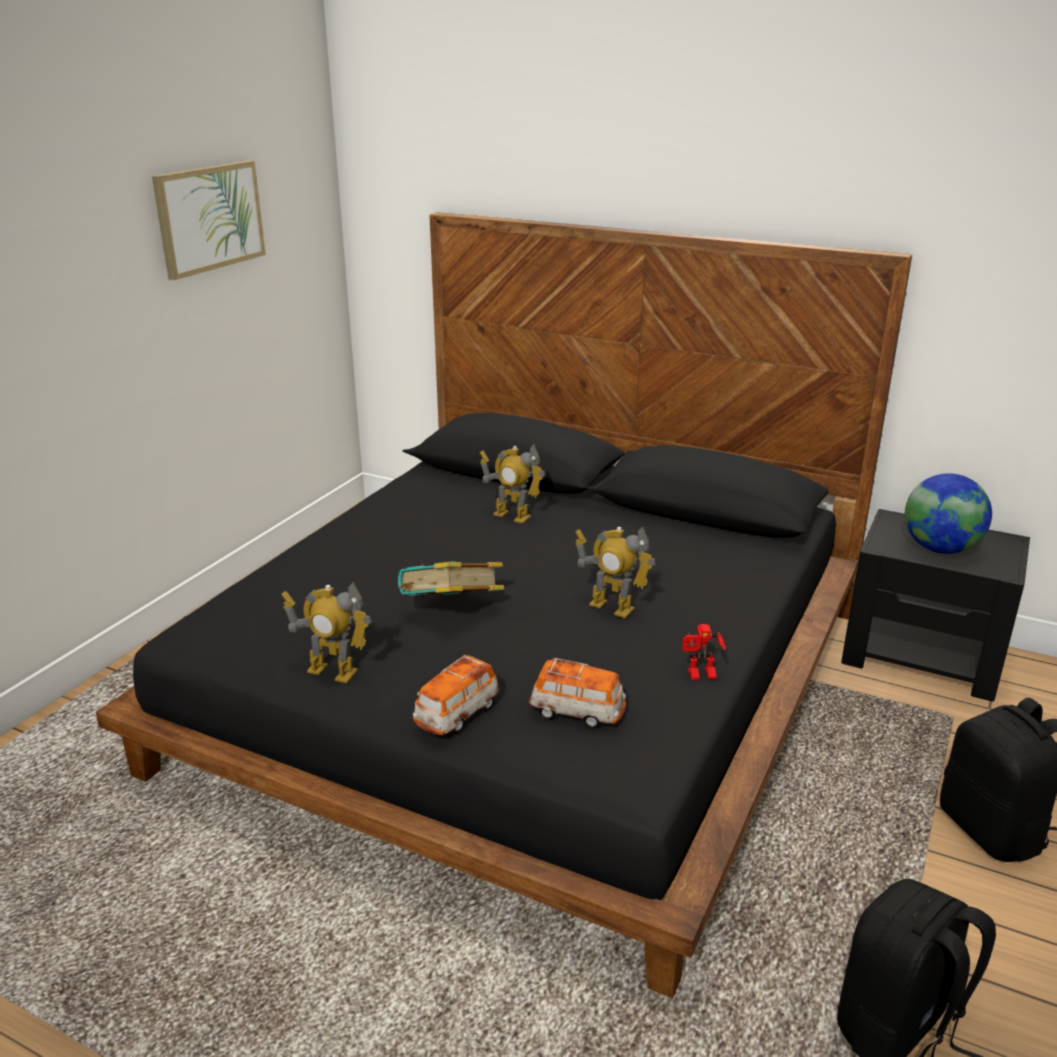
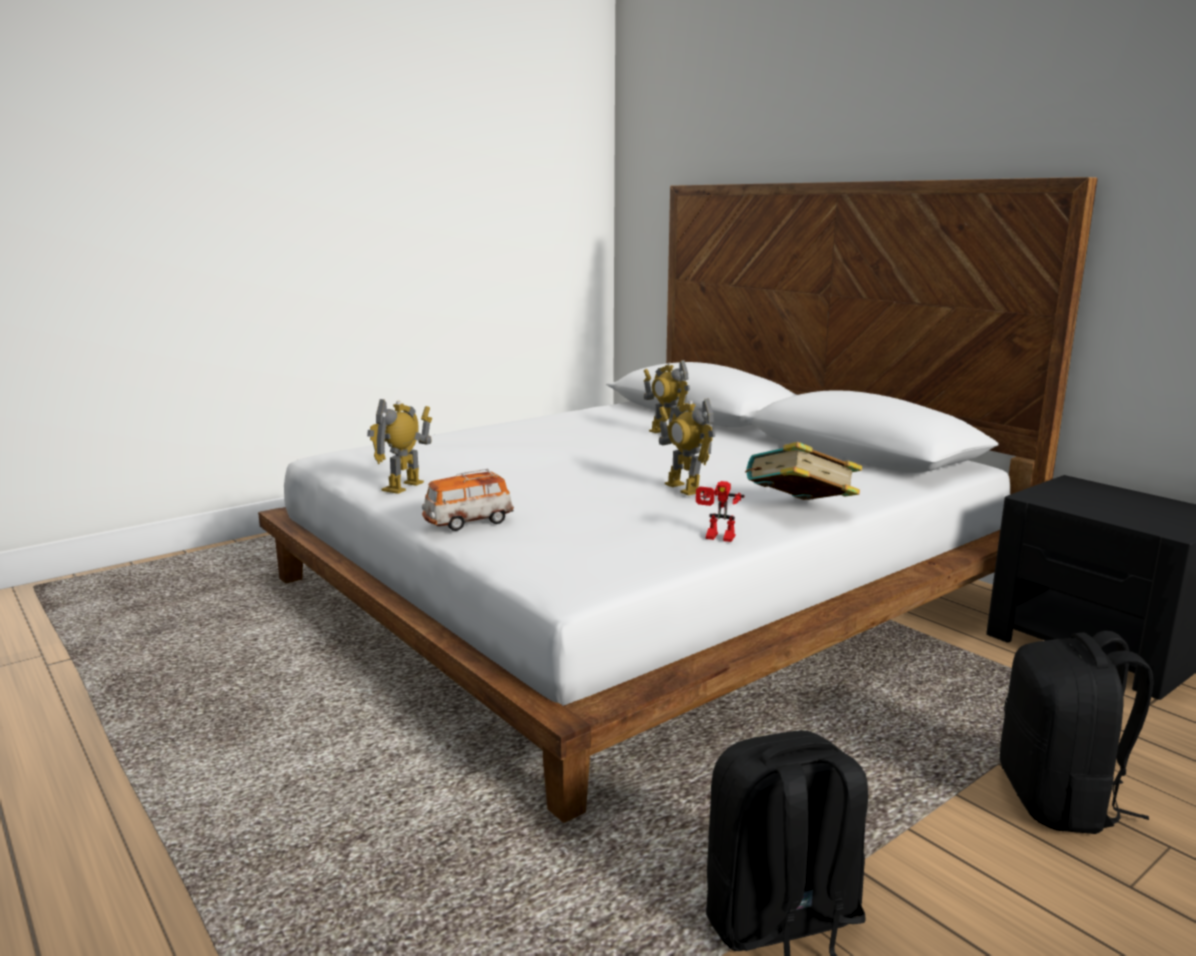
camera: 25 degrees right, 10 degrees down
black bed [96,212,912,998] -> white bed [258,177,1098,823]
picture [152,160,266,280] -> none
toy robot [281,583,372,683] -> toy robot turned 75 degrees clockwise [367,399,432,494]
book [398,562,504,597] -> book moved to [745,442,862,500]
toy car [529,658,626,729] -> none
globe [905,473,992,554] -> none

